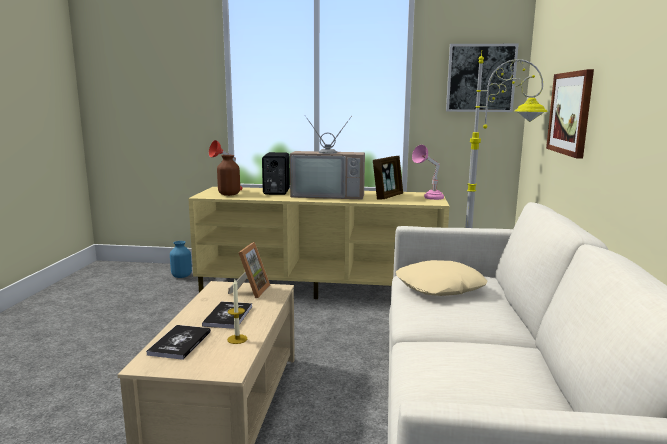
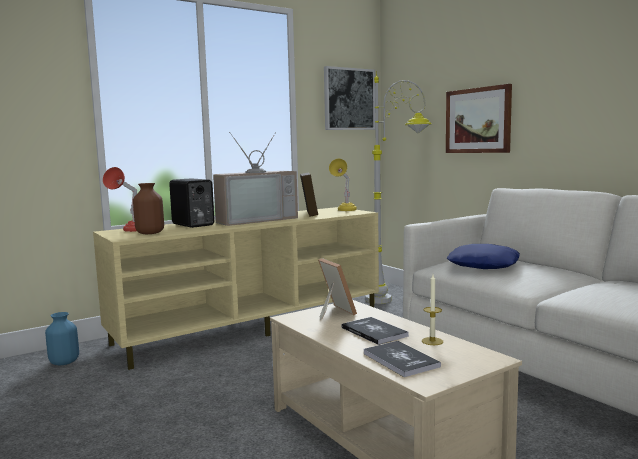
camera: 40 degrees left, 5 degrees down
beige pillow [396,260,487,296] -> blue pillow [447,244,520,269]
pink table lamp [412,145,444,200] -> yellow table lamp [329,159,357,211]

